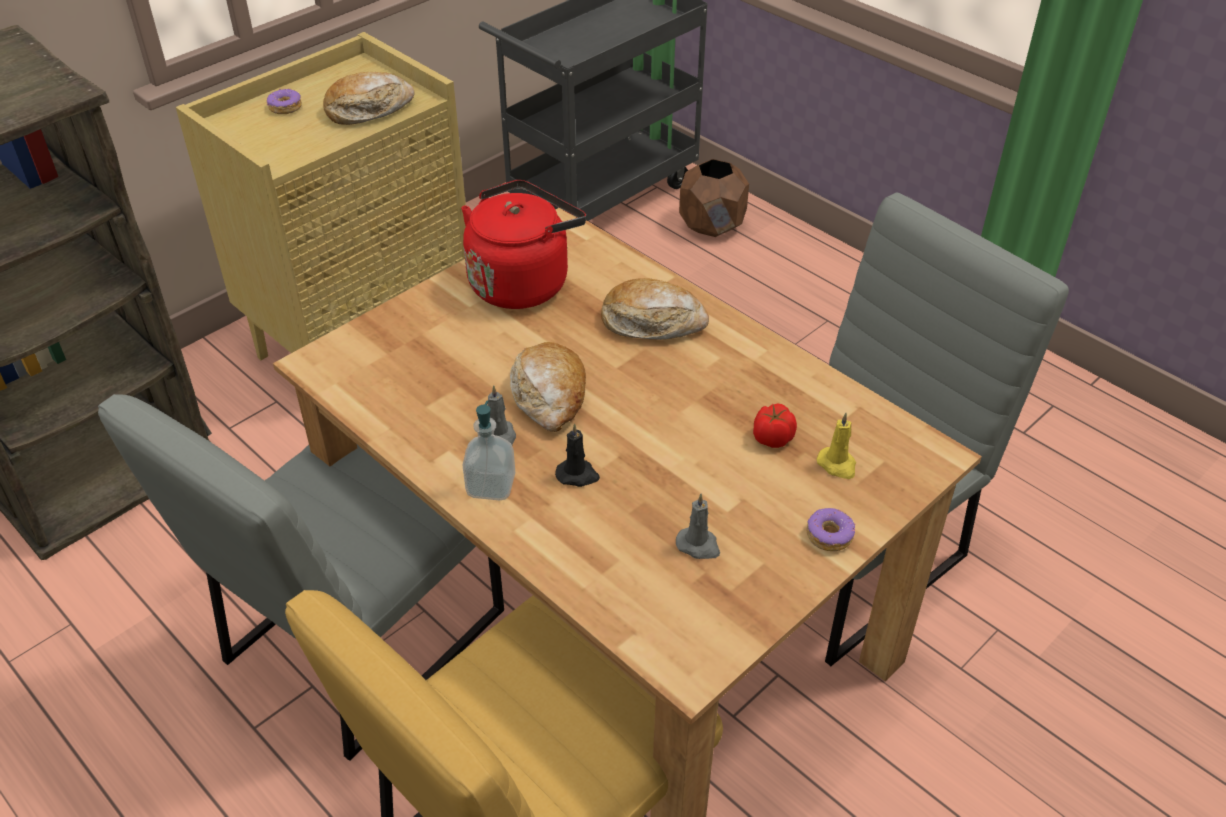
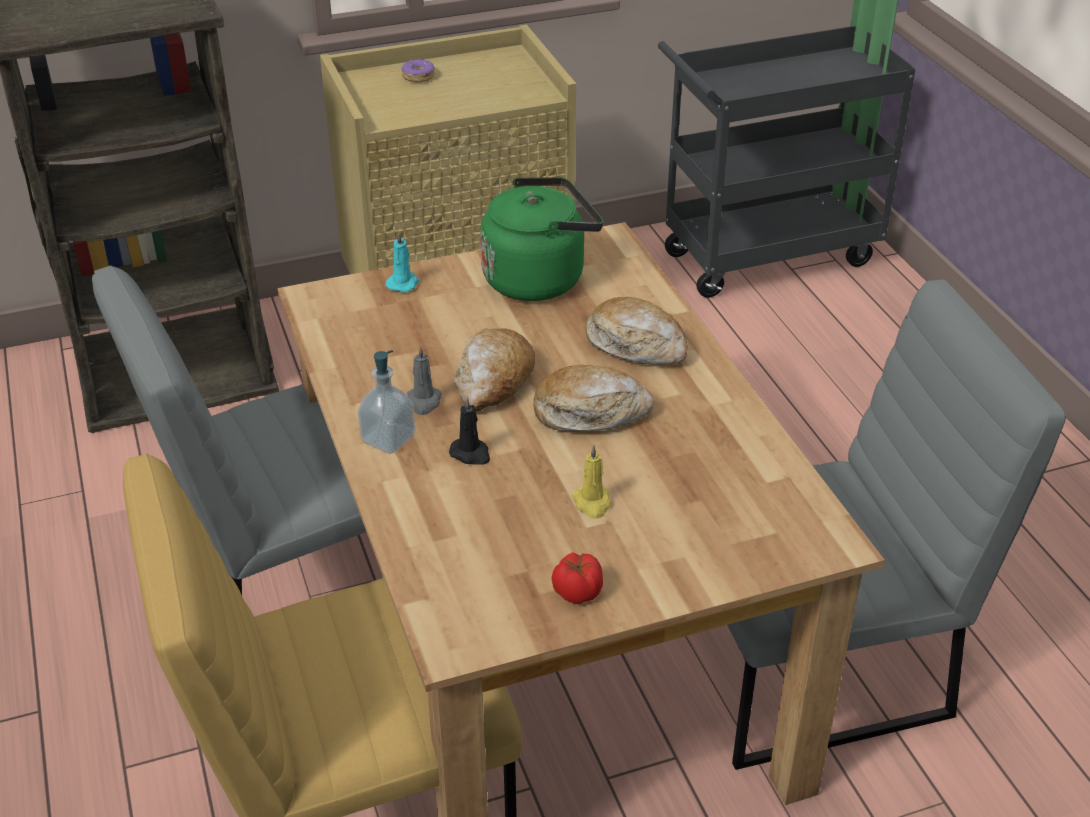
camera: 25 degrees right, 5 degrees down
bread [323,72,415,125] -> bread moved to [533,365,654,431]
red kettle [461,180,586,309] -> green kettle [480,177,603,301]
grey candle [676,494,720,559] -> none
brown planter [679,159,749,237] -> none
tomato [753,404,797,448] -> tomato moved to [551,552,603,604]
donut [807,508,855,551] -> none
yellow candle [817,413,856,479] -> yellow candle moved to [572,445,611,519]
none -> turquoise candle [385,232,419,292]

